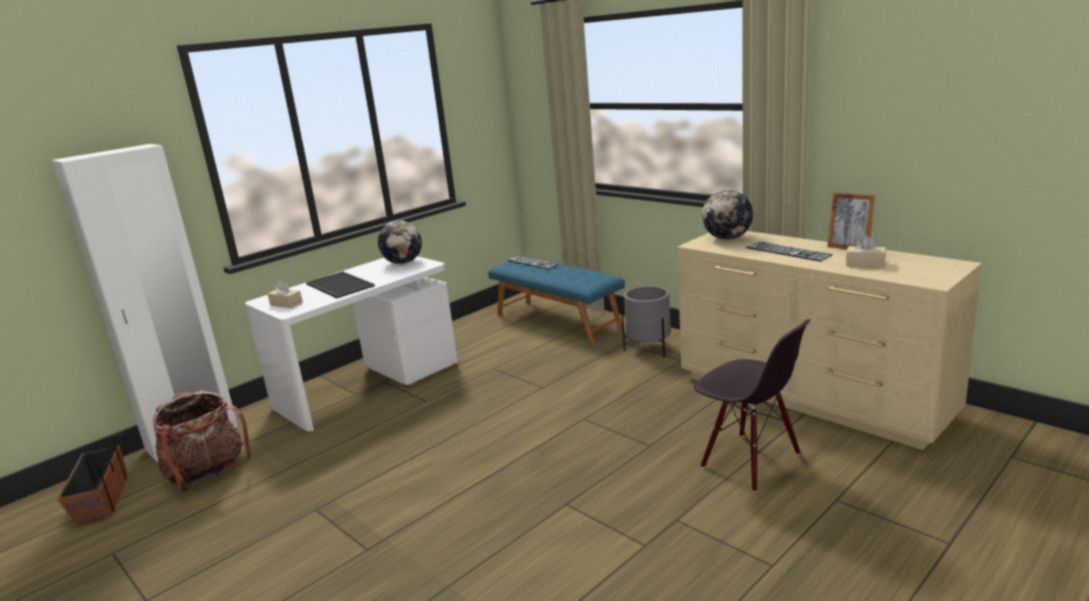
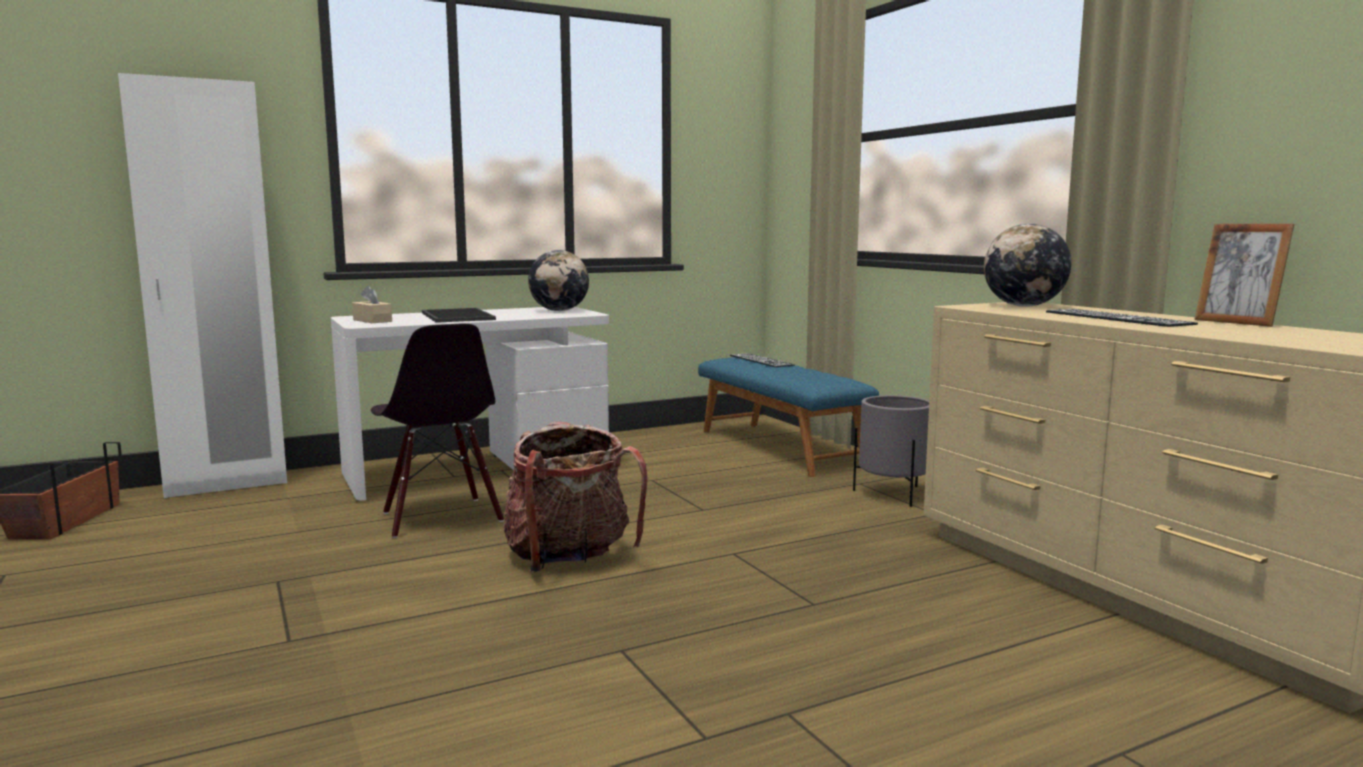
camera: 15 degrees right, 10 degrees down
backpack [153,390,251,492] -> backpack moved to [503,422,648,572]
black chair [694,319,811,492] -> black chair moved to [371,324,504,538]
beige tissue box [846,235,886,268] -> none

